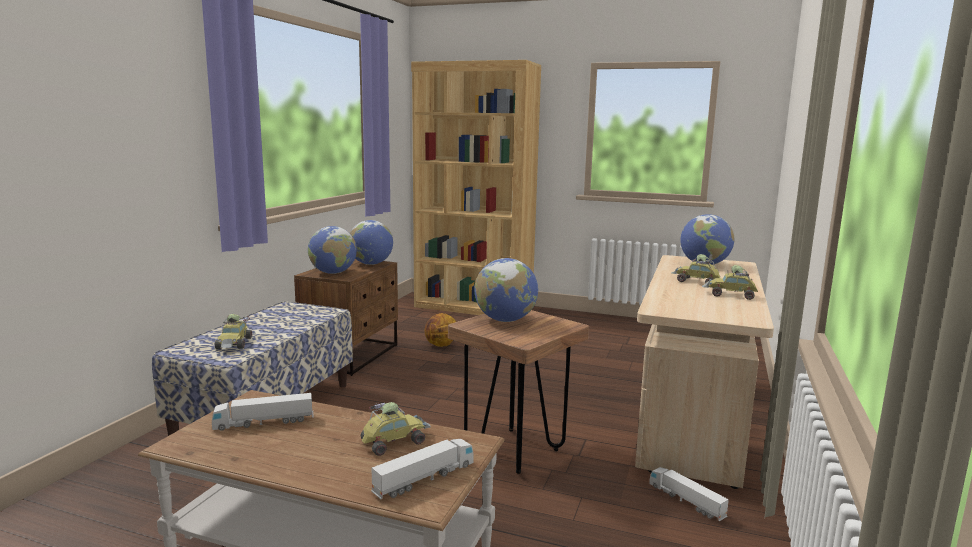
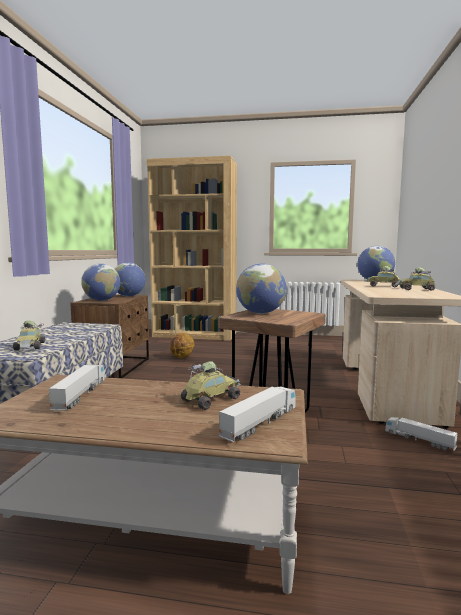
camera: 10 degrees left, 5 degrees down
toy truck [212,393,314,431] -> toy truck turned 120 degrees clockwise [49,365,105,411]

